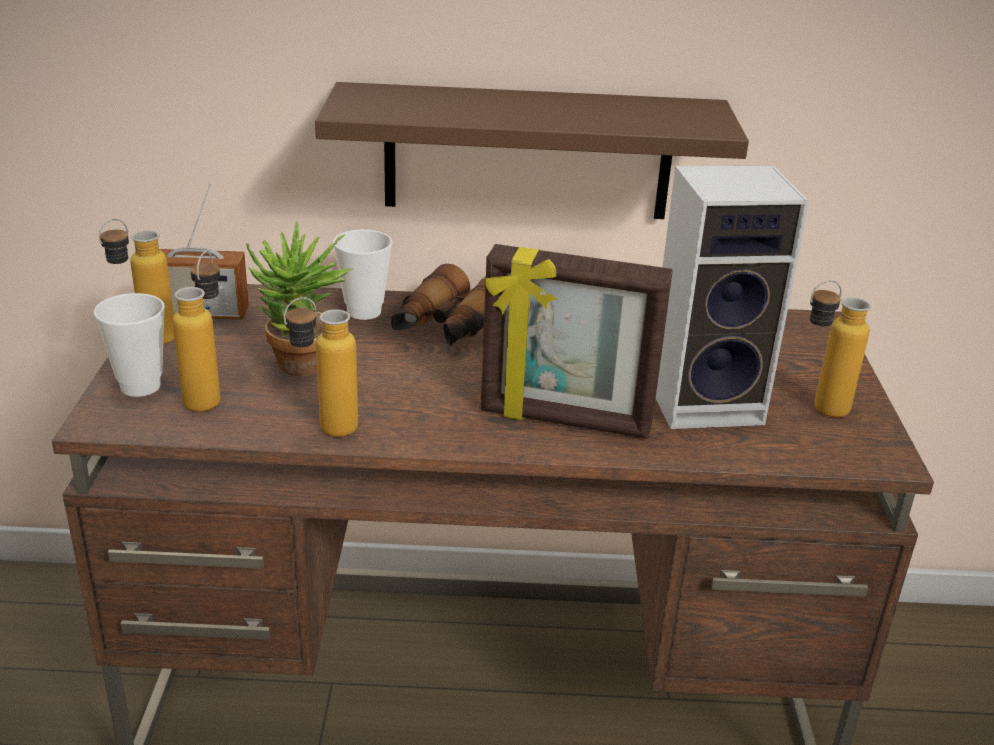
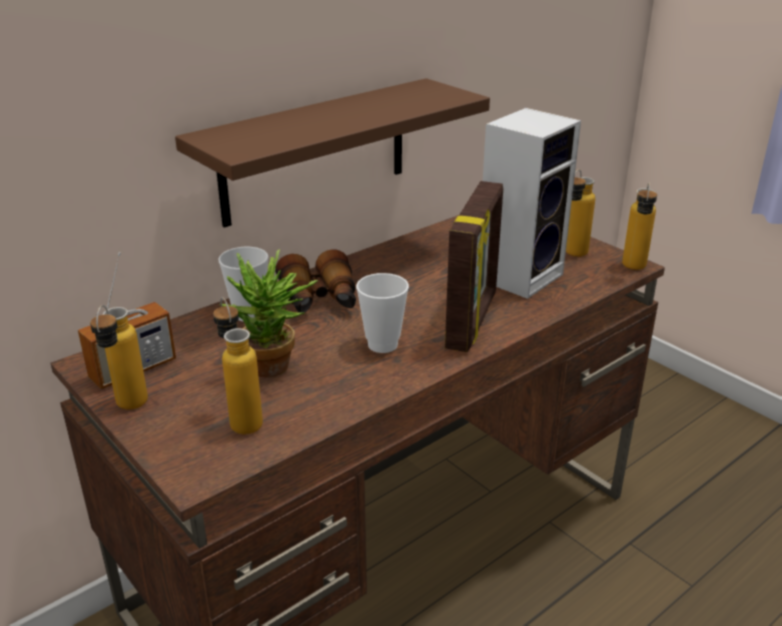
camera: 40 degrees left, 0 degrees up
cup [94,293,165,397] -> cup moved to [356,273,409,353]
bottle [284,297,358,437] -> bottle moved to [622,182,657,270]
picture frame [481,244,673,439] -> picture frame turned 45 degrees counterclockwise [445,181,503,352]

